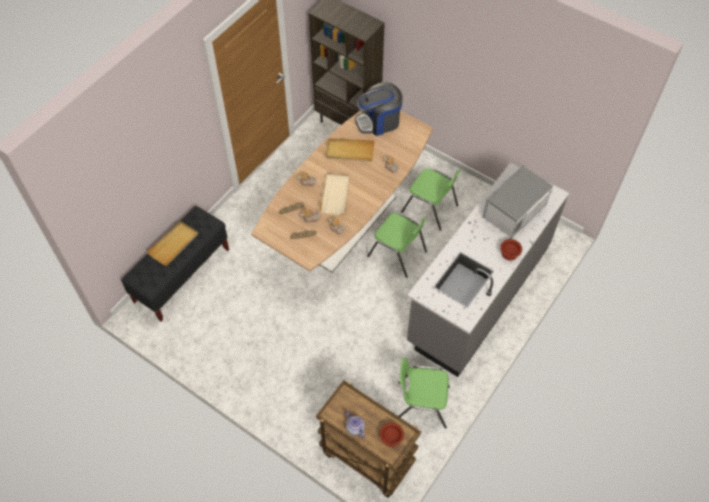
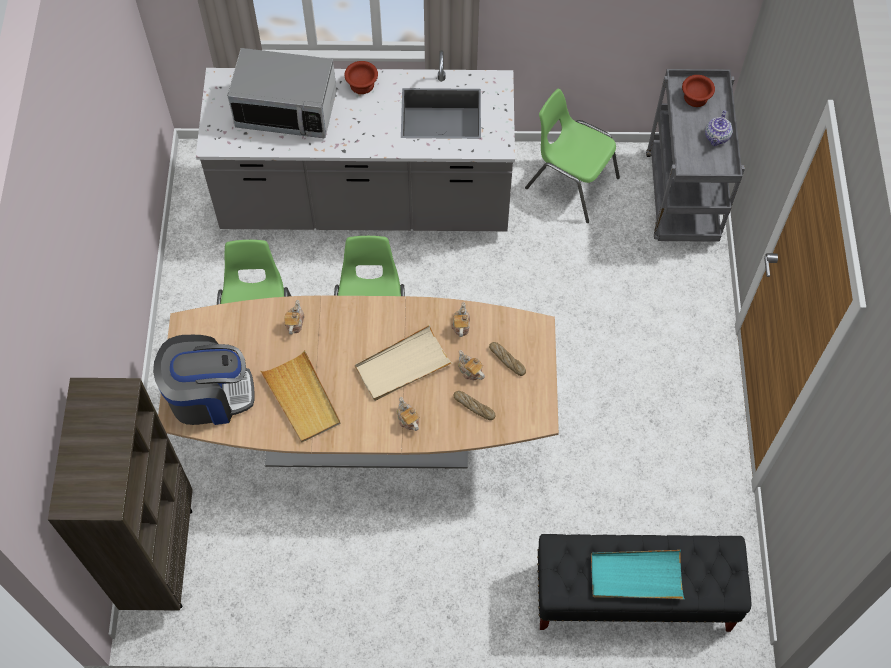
camera: 125 degrees left, 5 degrees up
beige tray [147,221,198,266] -> turquoise tray [591,550,684,599]
brown cart [316,380,421,498] -> grey cart [646,69,745,242]
coffee machine [355,82,403,136] -> coffee machine turned 45 degrees counterclockwise [153,335,255,425]
green chair [398,357,450,429] -> green chair turned 150 degrees clockwise [525,89,620,223]

